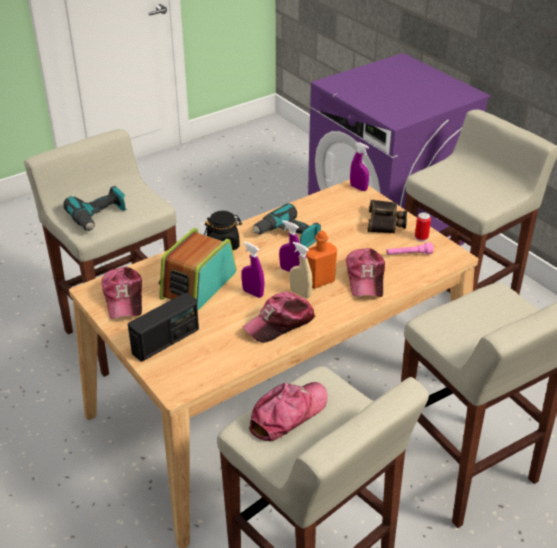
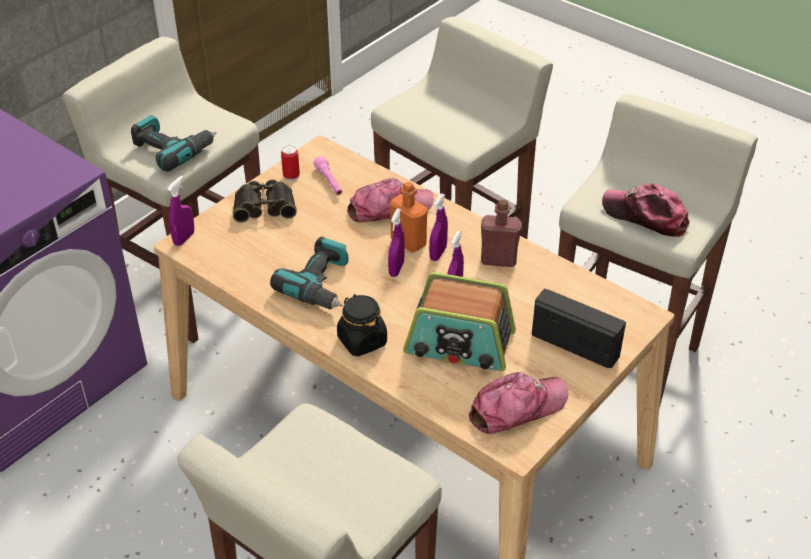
camera: 105 degrees left, 5 degrees up
power drill [63,186,127,231] -> power drill moved to [131,115,216,172]
cap [243,292,315,343] -> red bottle [481,200,522,267]
beige spray bottle [290,242,312,298] -> purple spray bottle [429,193,448,261]

